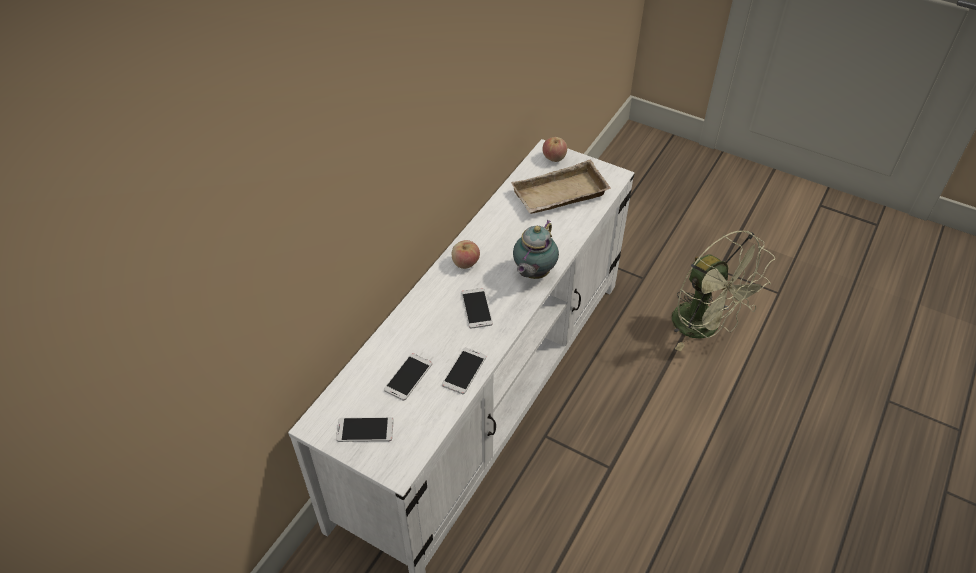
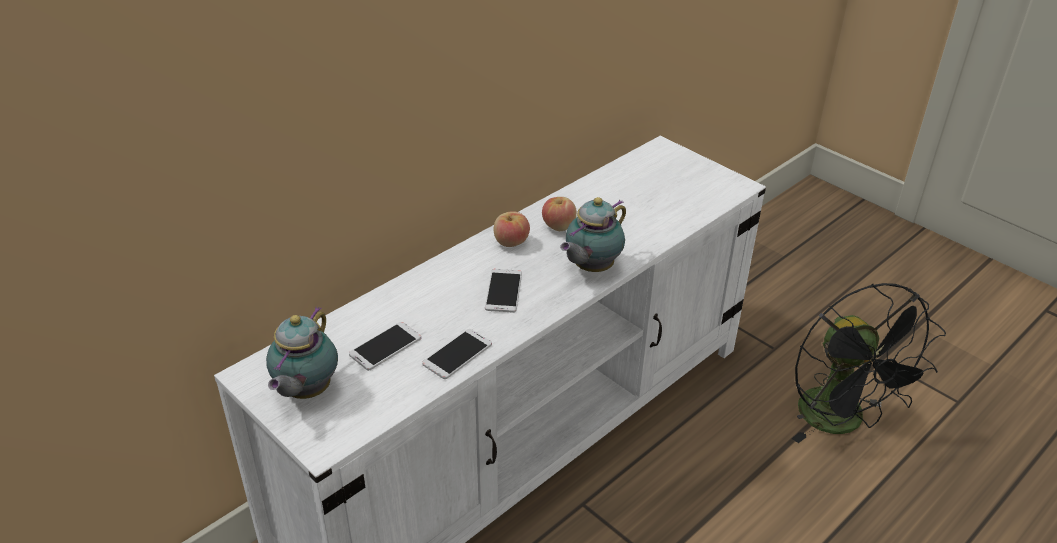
camera: 15 degrees right, 10 degrees down
phone [336,417,394,442] -> teapot [266,307,338,399]
beige tray [511,160,610,214] -> none
apple [542,137,567,162] -> apple moved to [542,197,577,231]
green fan [672,231,775,352] -> black fan [792,283,946,443]

